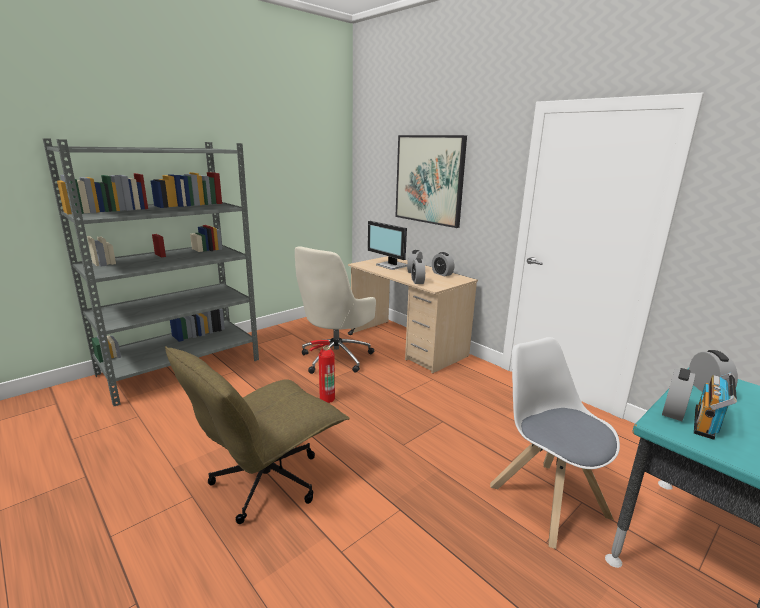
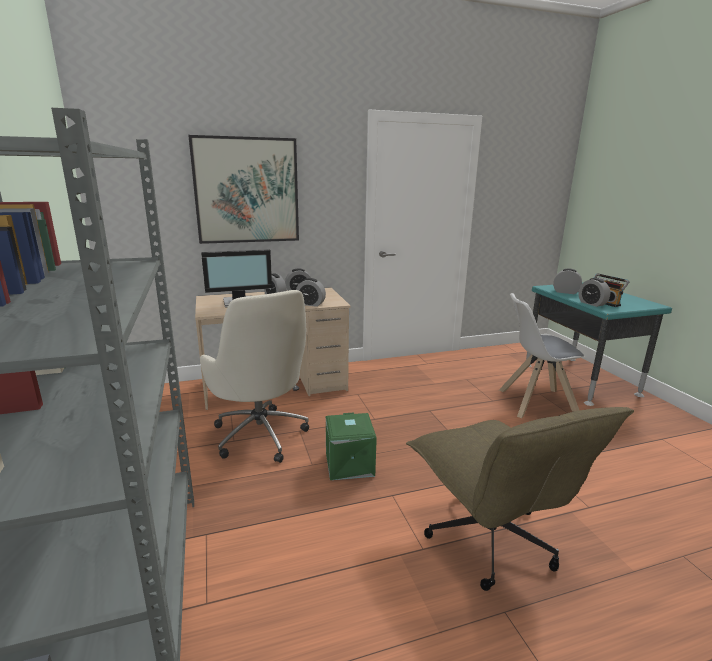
camera: 65 degrees left, 0 degrees up
fire extinguisher [309,340,335,403] -> green storage box [326,413,377,480]

